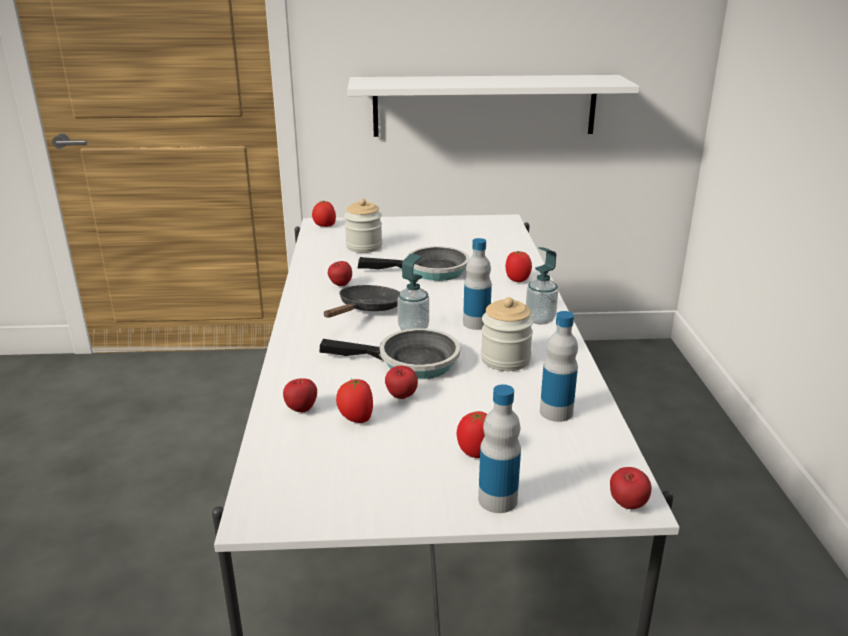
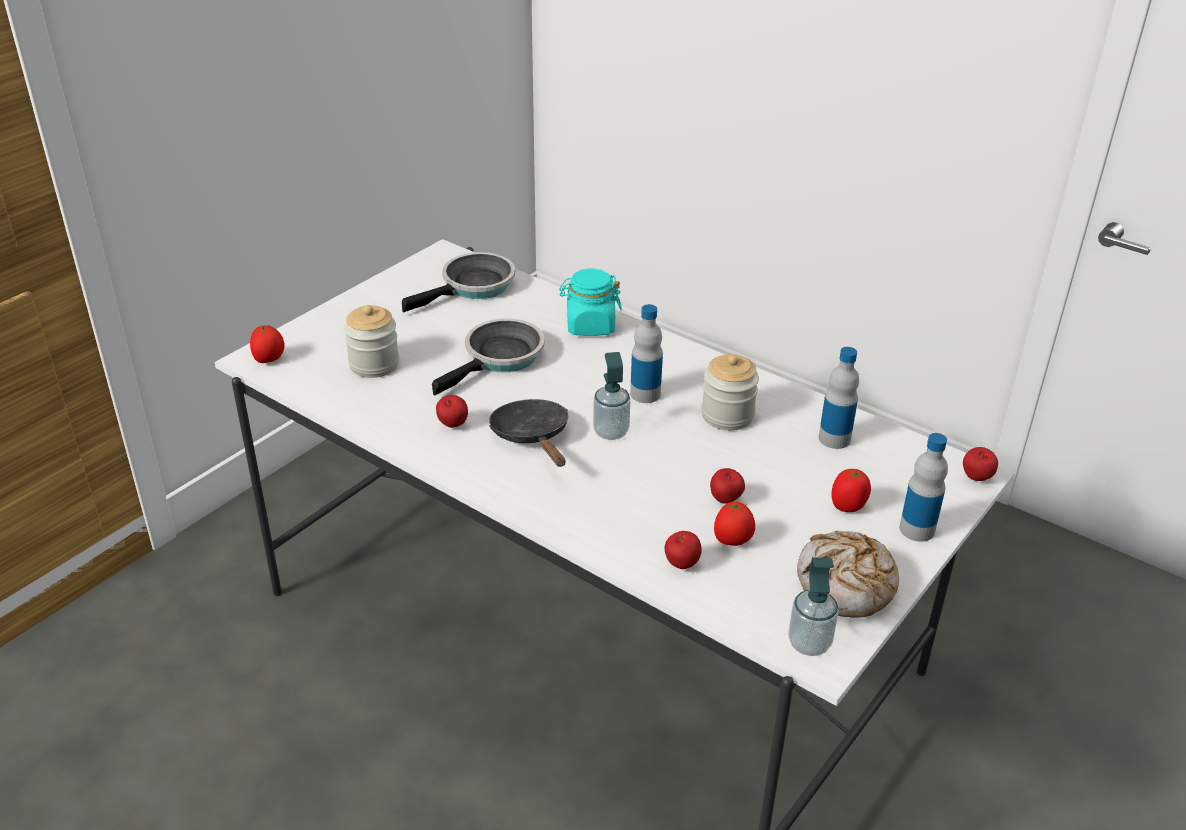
camera: 50 degrees left, 10 degrees up
frying pan [319,328,460,379] -> frying pan moved to [402,252,515,312]
white shelf [347,75,640,137] -> none
tomato [505,251,532,282] -> turquoise jar [559,268,622,336]
soap dispenser [526,247,558,325] -> soap dispenser moved to [788,557,839,656]
none -> bread [797,531,899,618]

